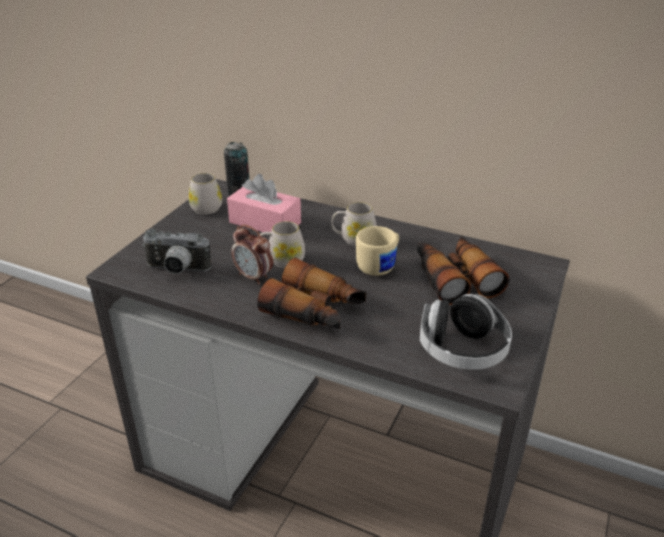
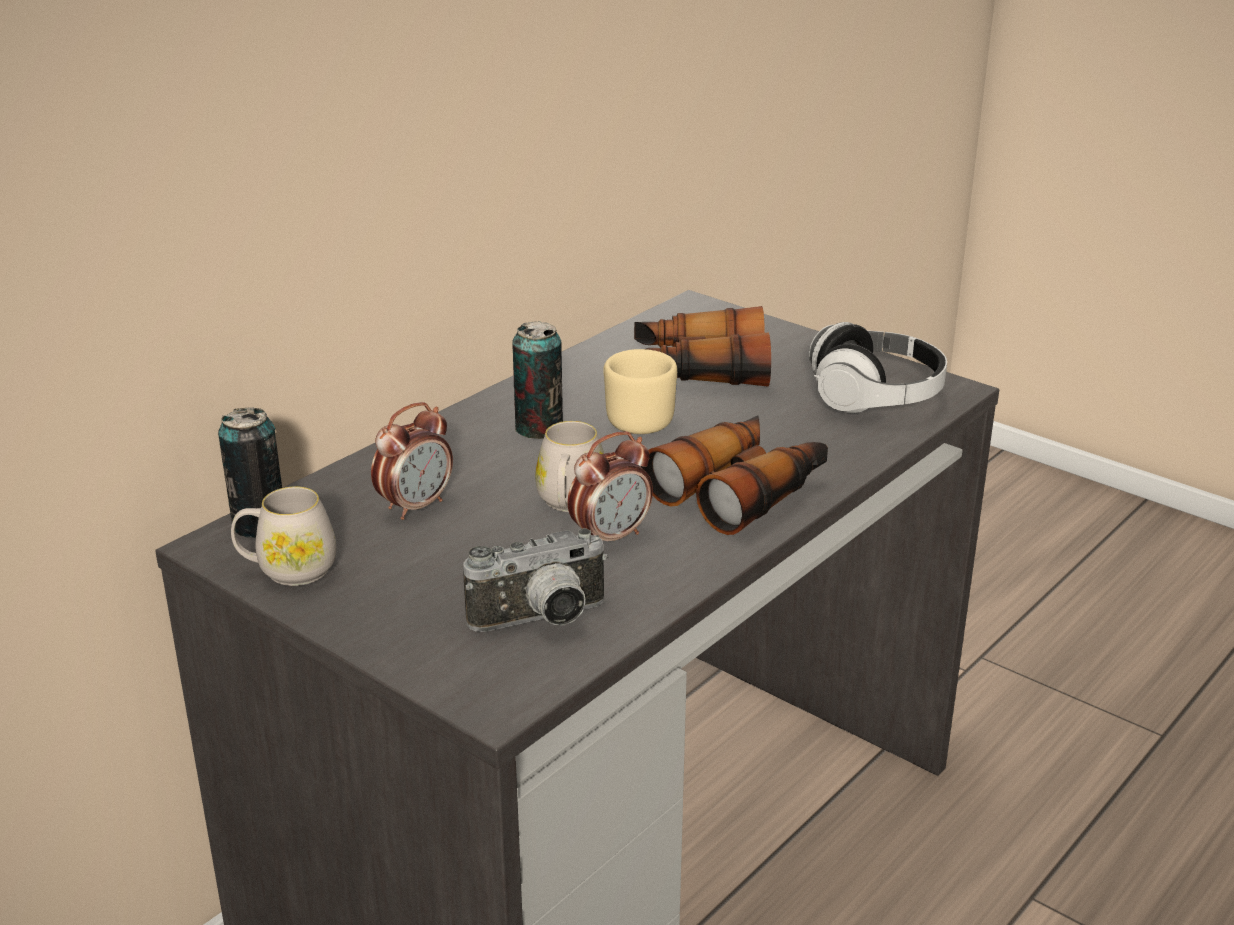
camera: 75 degrees left, 5 degrees down
camera [142,229,211,274] -> camera turned 45 degrees clockwise [463,528,608,632]
pink tissue box [227,174,301,232] -> alarm clock [371,402,453,520]
white mug [331,202,377,247] -> can [512,321,563,439]

